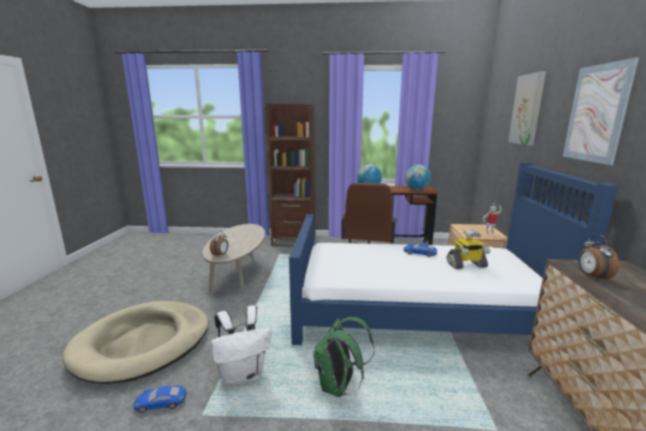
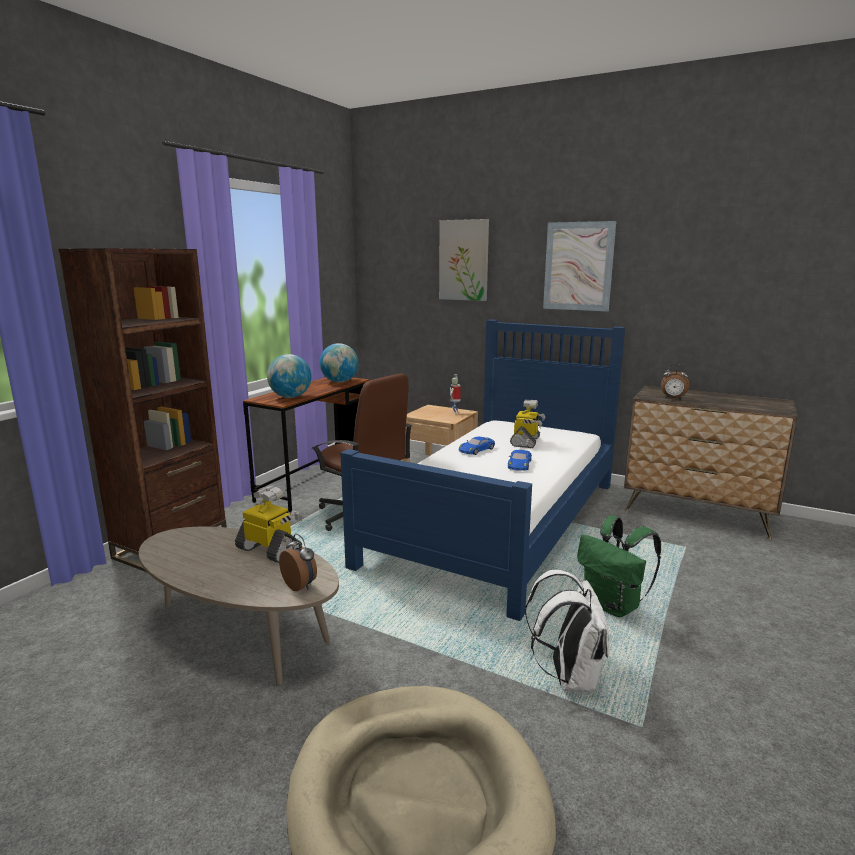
camera: 65 degrees left, 0 degrees up
blue toy car [133,386,186,413] -> blue toy car moved to [508,450,532,471]
none -> toy robot [235,486,303,563]

